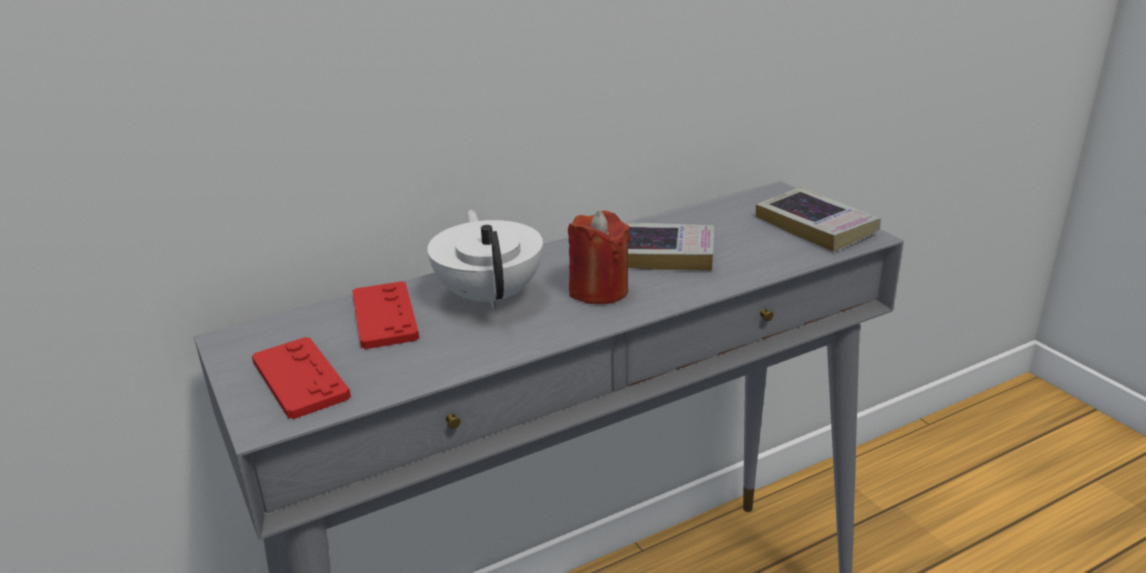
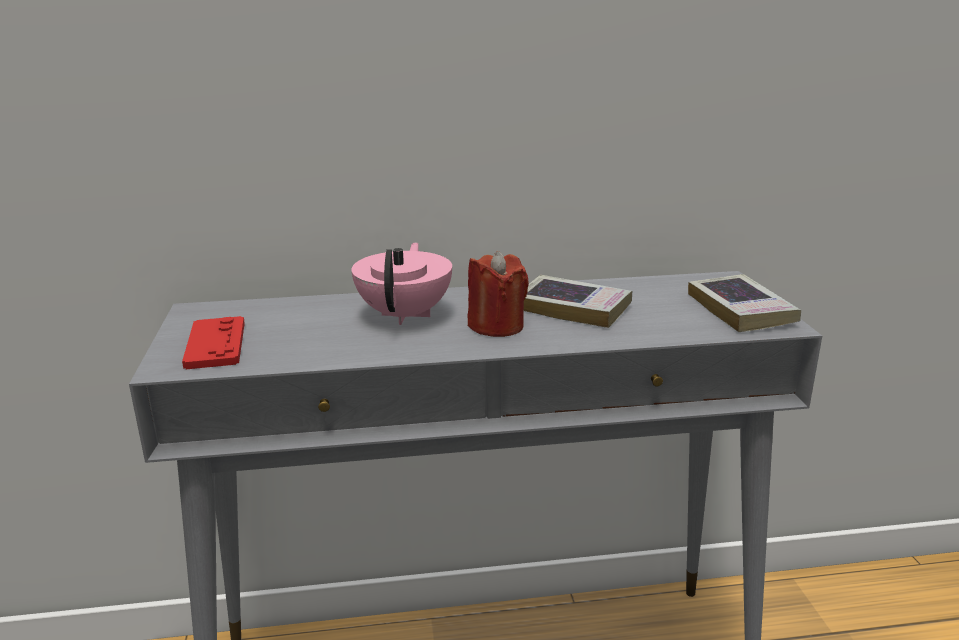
camera: 20 degrees right, 5 degrees down
red game controller [352,281,419,349] -> none
white teapot [427,209,543,310] -> pink teapot [351,243,452,325]

